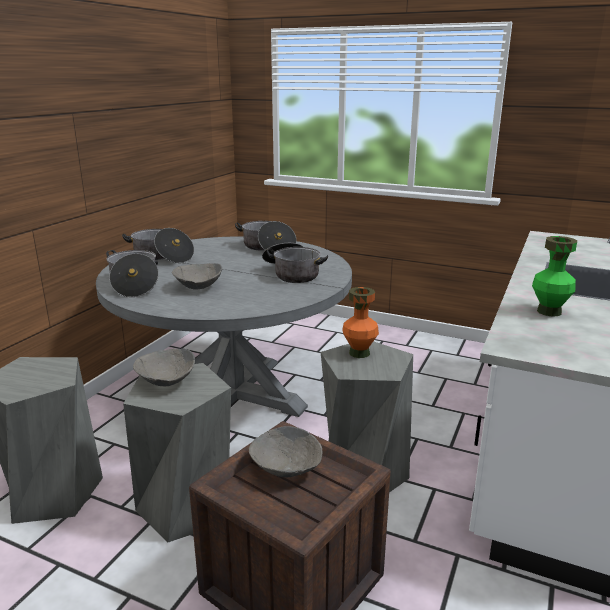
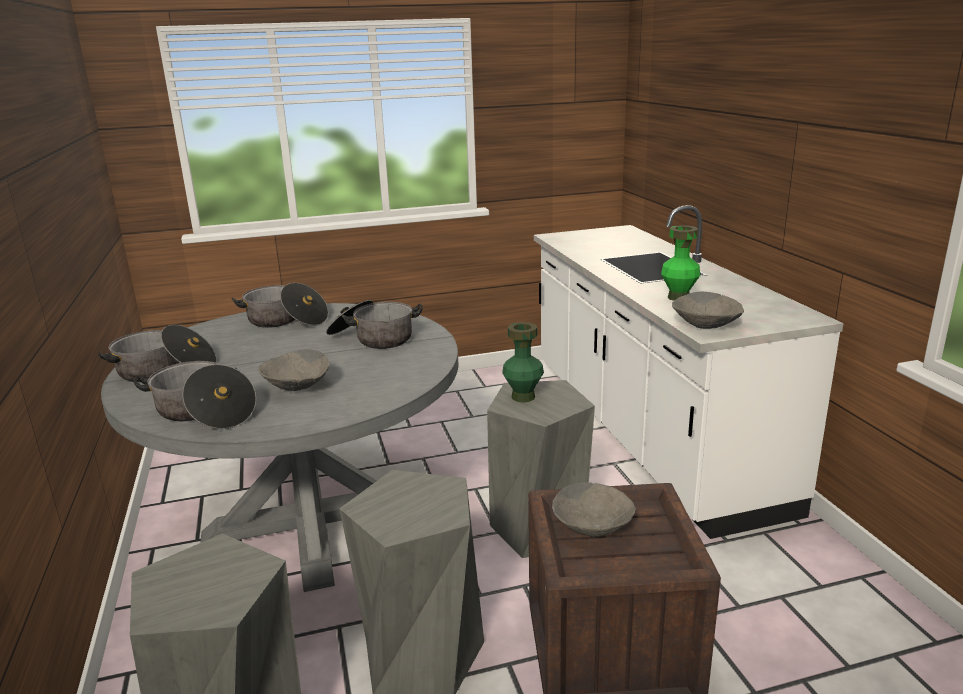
camera: 40 degrees left, 0 degrees up
grey bowl [133,348,195,386] -> grey bowl moved to [672,292,744,329]
orange vase [342,287,379,358] -> green vase [502,322,544,403]

